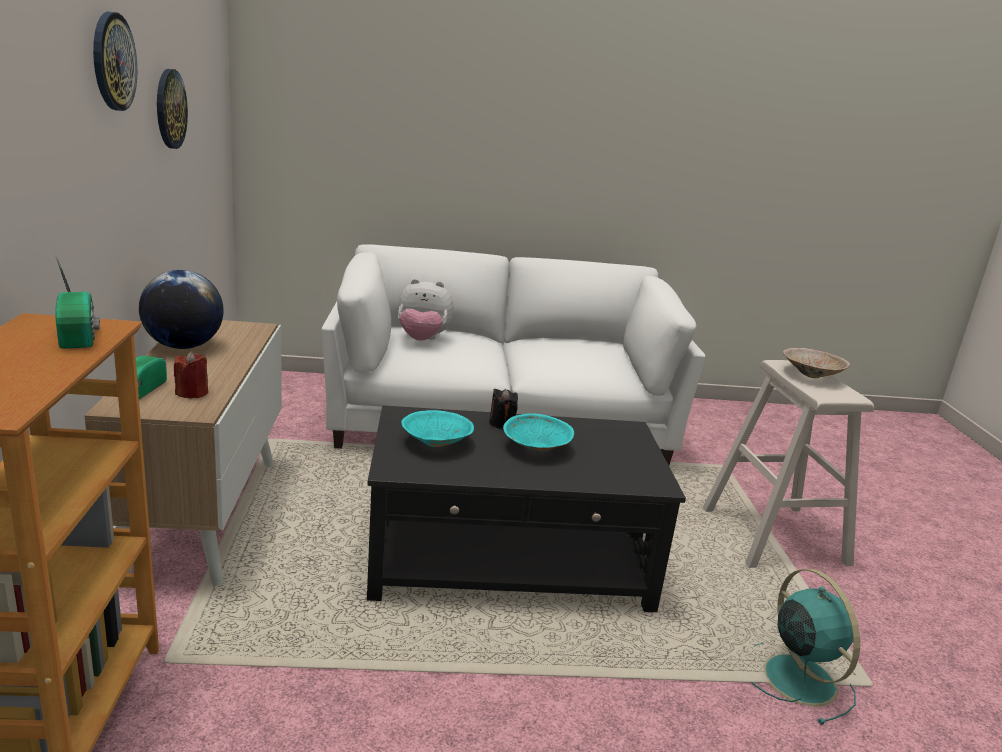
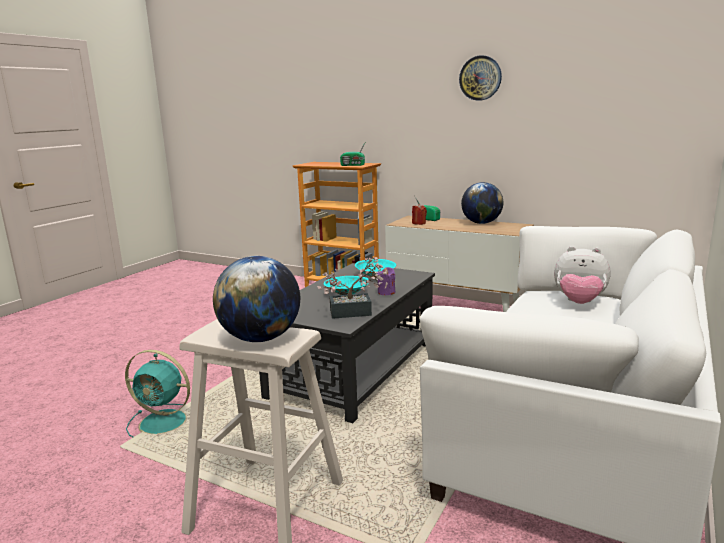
camera: 125 degrees right, 5 degrees down
wall clock [157,69,188,149] -> none
plush toy [398,279,454,341] -> plush toy turned 105 degrees counterclockwise [554,246,611,304]
black candle [489,389,518,429] -> purple candle [377,267,395,295]
beige bowl [783,348,850,378] -> globe [213,256,300,342]
none -> potted plant [317,257,388,319]

